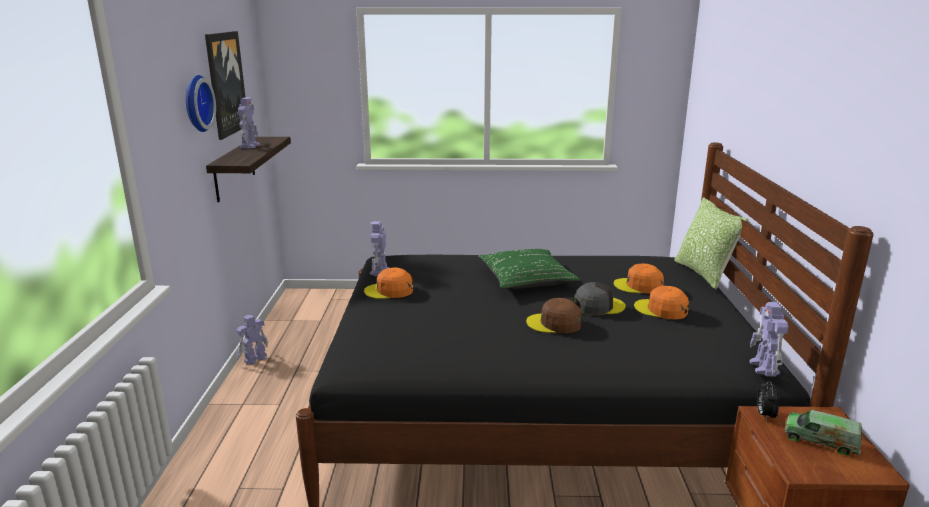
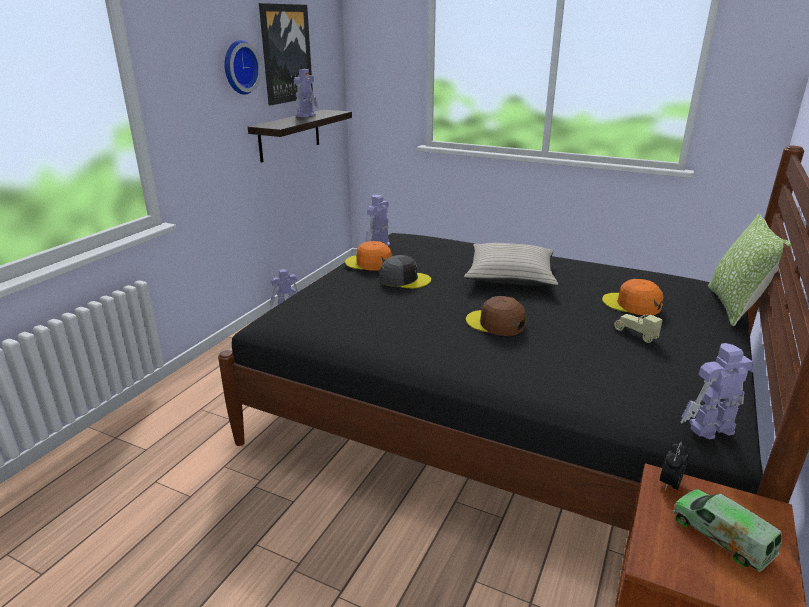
camera: 25 degrees right, 5 degrees up
green pillow [478,249,580,289] -> beige pillow [464,243,558,286]
grey cap [574,282,626,315] -> grey cap moved to [379,255,431,288]
orange cap [634,286,689,319] -> beige toy car [614,314,663,343]
toy robot [749,302,788,377] -> toy robot turned 45 degrees clockwise [680,343,755,439]

